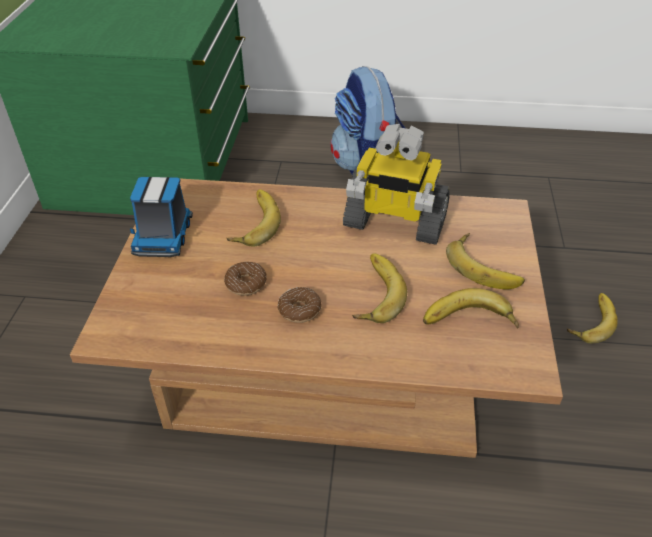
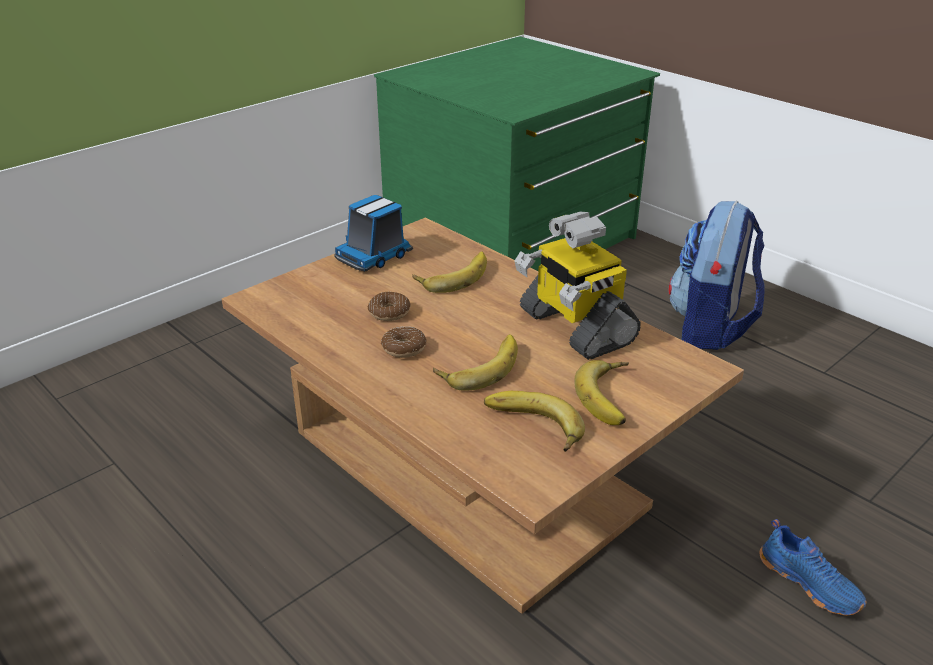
camera: 40 degrees right, 10 degrees down
banana [567,293,618,343] -> blue shoe [760,519,867,616]

